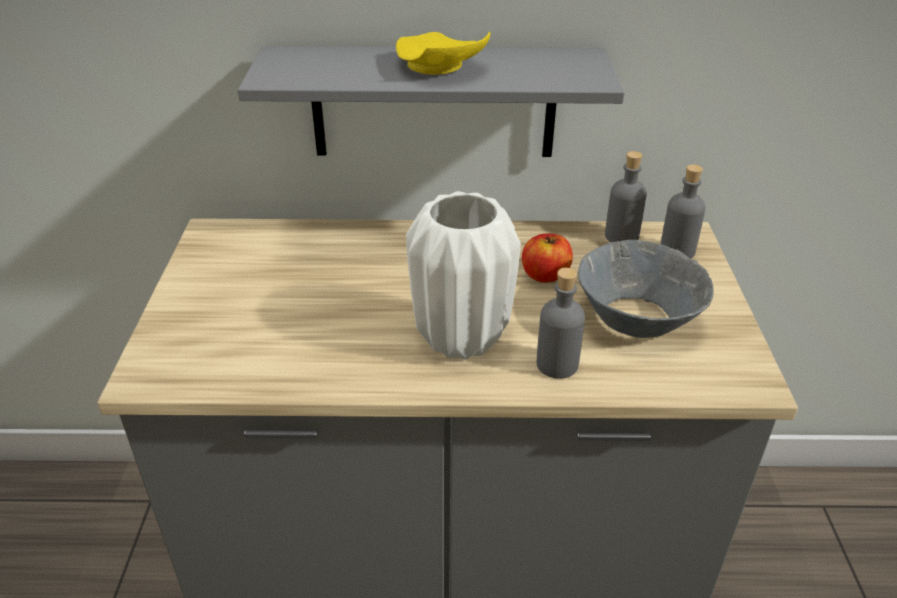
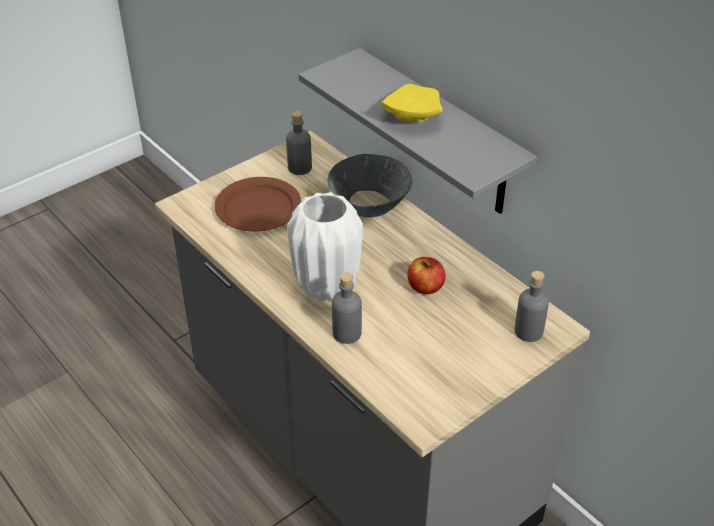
camera: 50 degrees right, 5 degrees up
grey bowl [578,240,714,338] -> grey bowl moved to [328,154,412,217]
grey bottle [605,151,647,242] -> grey bottle moved to [286,111,312,175]
none -> brown plate [215,177,301,232]

